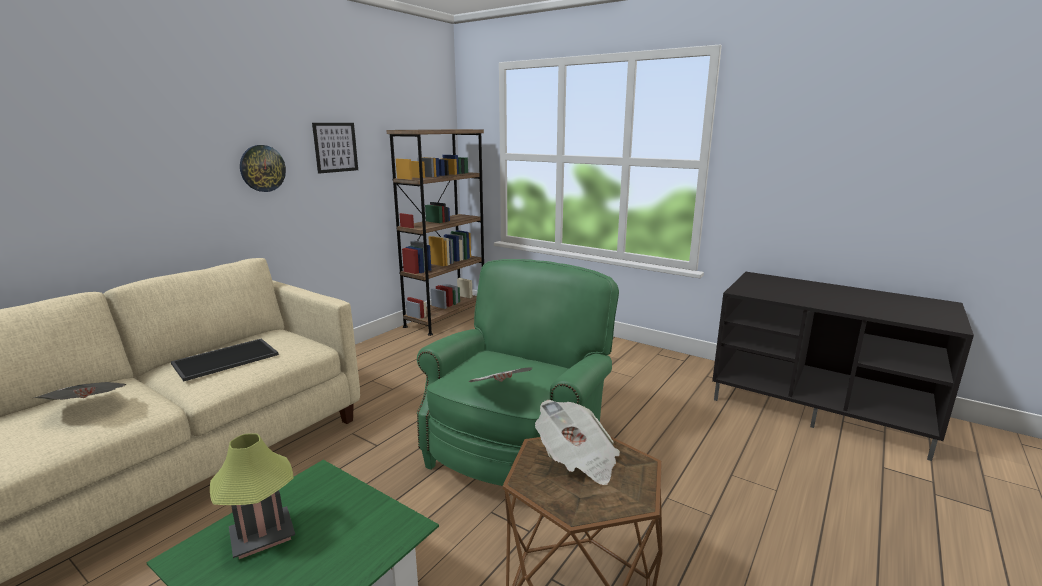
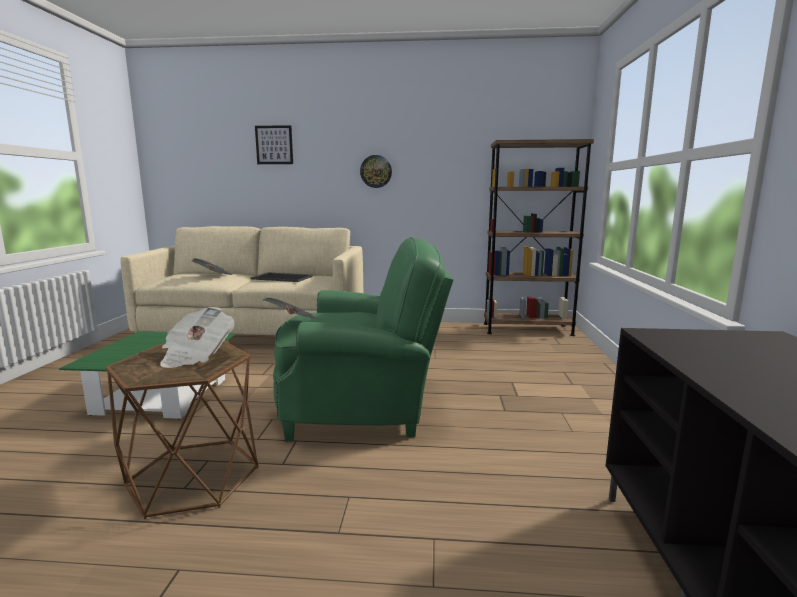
camera: 60 degrees right, 5 degrees down
table lamp [210,433,295,559] -> none
picture [312,123,358,174] -> picture moved to [255,125,293,164]

